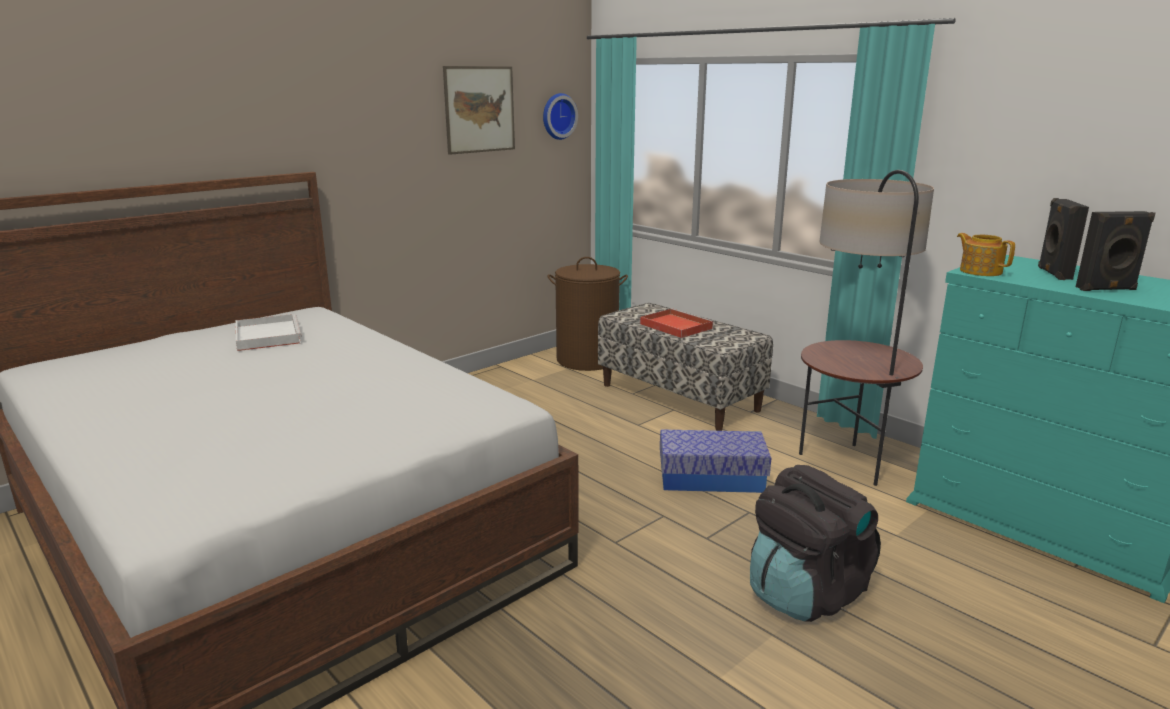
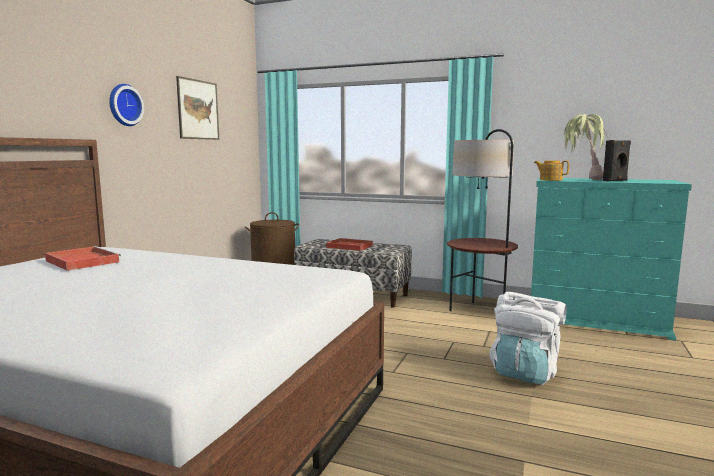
camera: 25 degrees left, 10 degrees down
white tray [236,314,302,351] -> red tray [45,246,121,271]
wall clock [543,93,578,140] -> wall clock moved to [109,84,144,126]
storage box [660,429,771,493] -> none
black backpack [750,465,881,622] -> white backpack [489,292,567,385]
black speaker [1038,198,1089,280] -> potted plant [564,114,608,180]

